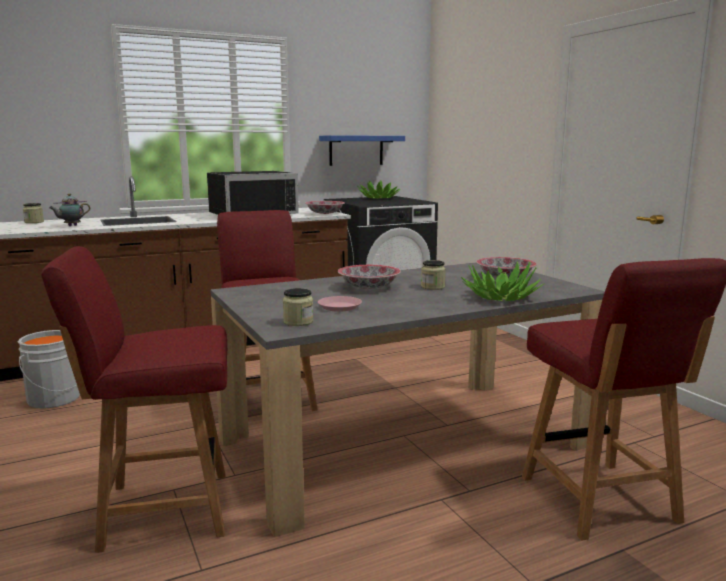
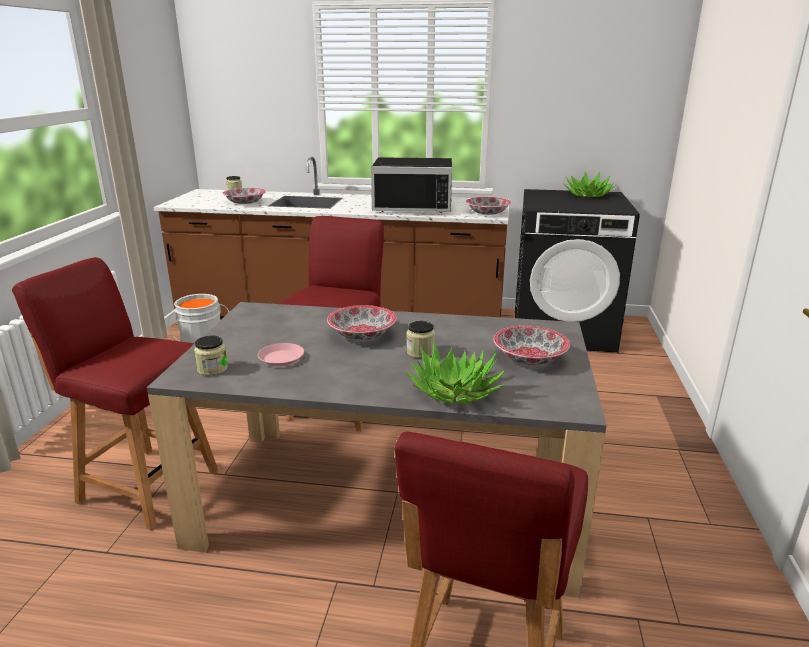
camera: 35 degrees right, 10 degrees up
teapot [49,193,90,226] -> bowl [223,188,266,204]
blue shelf [319,135,405,166] -> none

